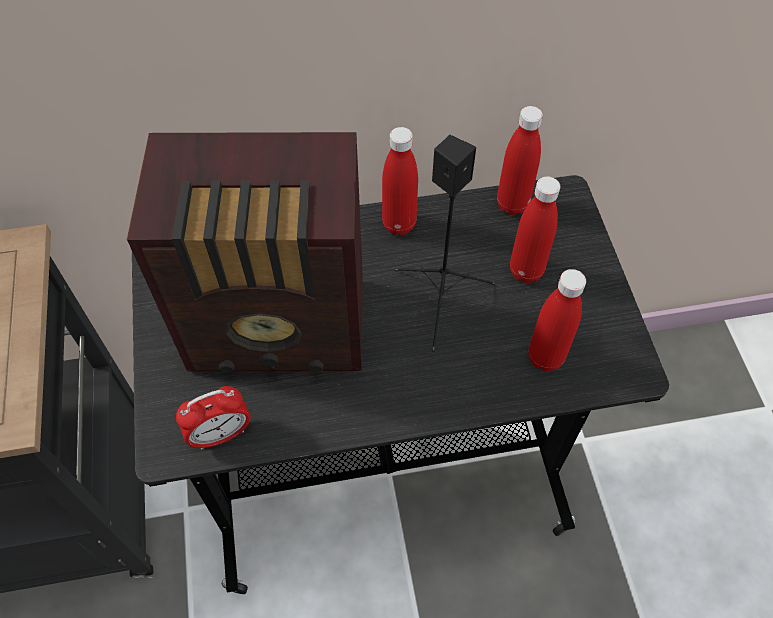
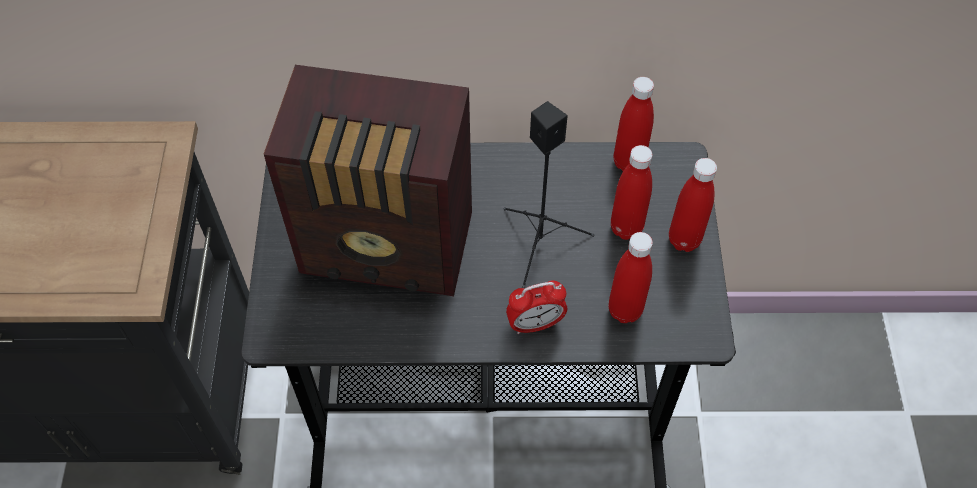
camera: 10 degrees right, 0 degrees up
alarm clock [176,386,251,450] -> alarm clock moved to [506,281,567,334]
red bottle [382,127,418,235] -> red bottle moved to [669,158,717,252]

